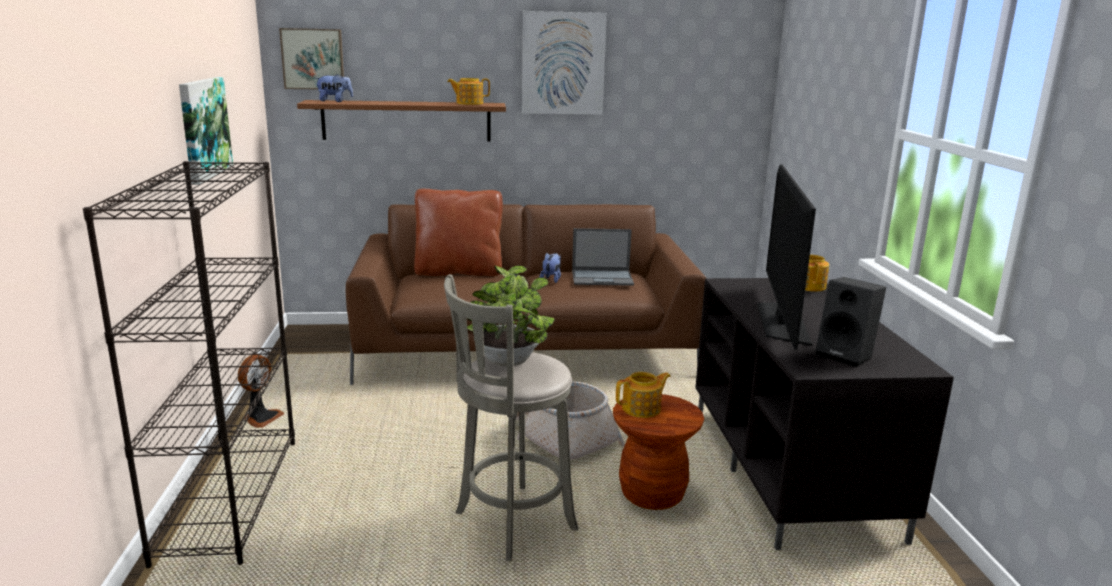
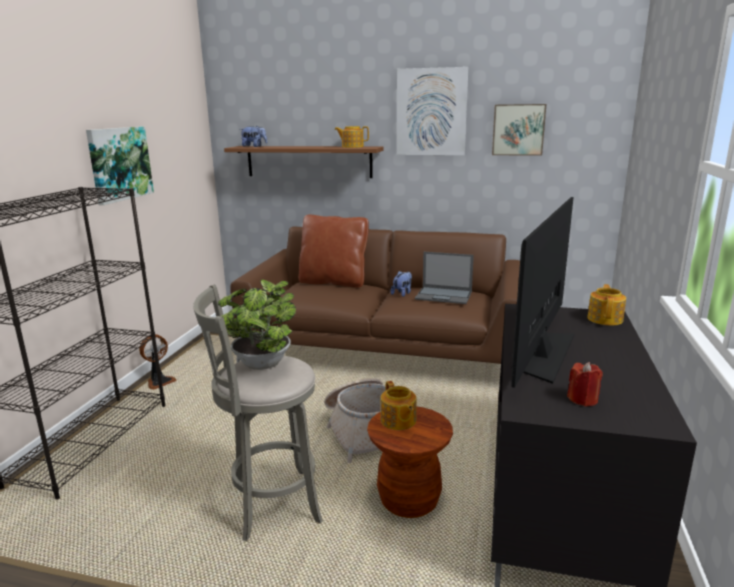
camera: 20 degrees right, 0 degrees up
picture [279,28,344,90] -> picture moved to [492,104,546,156]
teapot [616,372,671,418] -> teapot turned 75 degrees clockwise [381,381,417,430]
black speaker [816,277,886,367] -> red candle [567,362,603,406]

